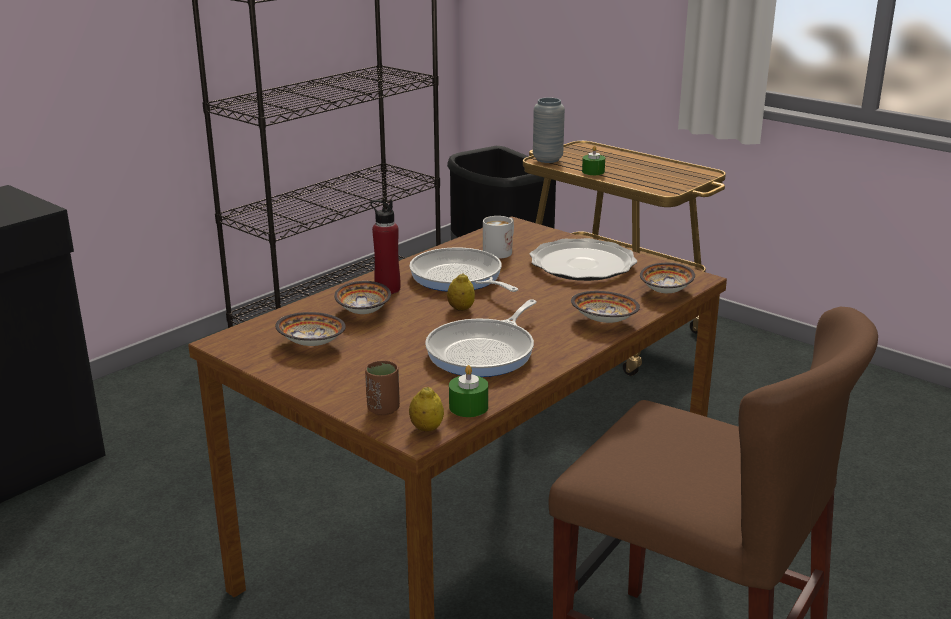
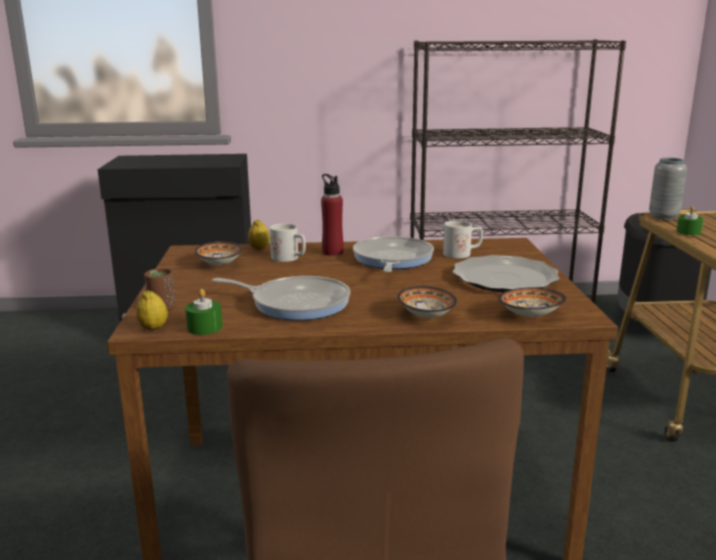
camera: 45 degrees right, 5 degrees down
bowl [334,281,391,314] -> white mug [270,223,306,262]
frying pan [425,299,537,377] -> frying pan turned 150 degrees counterclockwise [212,276,350,321]
lemon [447,273,475,311] -> lemon moved to [248,219,270,250]

